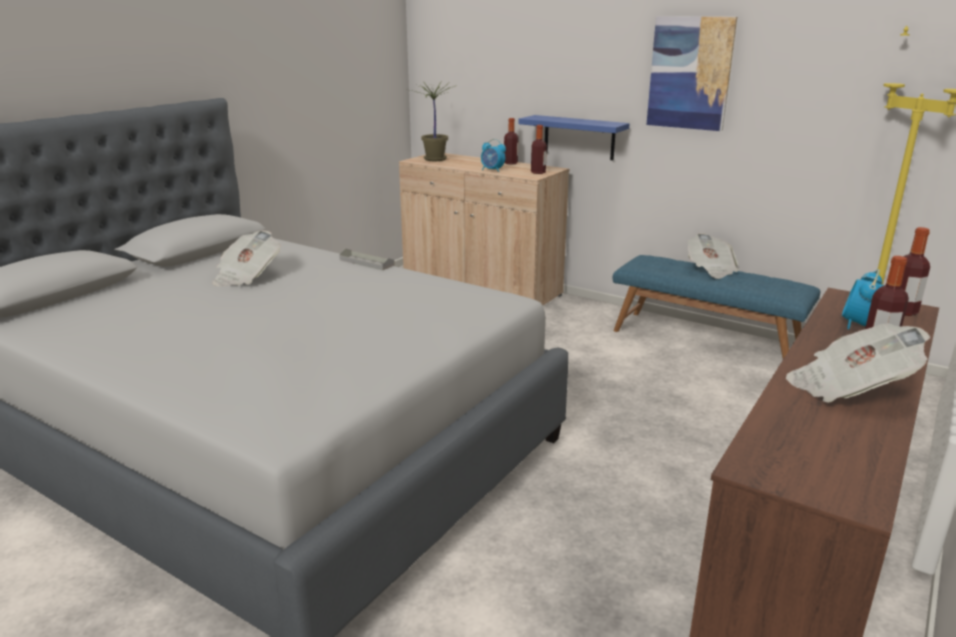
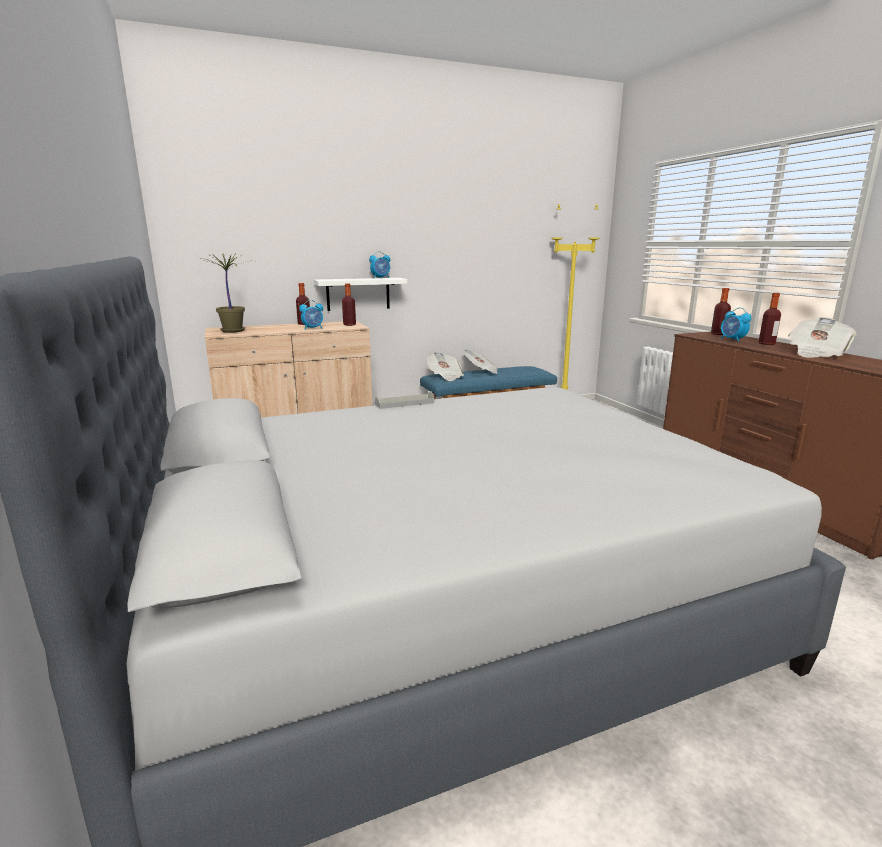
camera: 55 degrees left, 5 degrees down
newspaper [212,230,280,287] -> newspaper moved to [427,352,464,381]
blue shelf [518,115,630,160] -> white shelf [314,278,407,311]
picture [646,16,737,131] -> none
none -> alarm clock [369,251,390,278]

